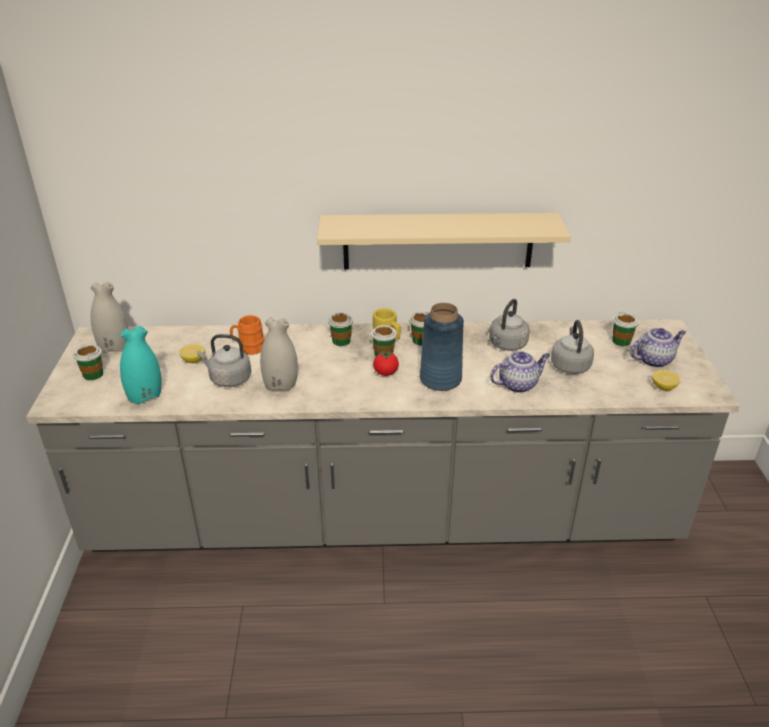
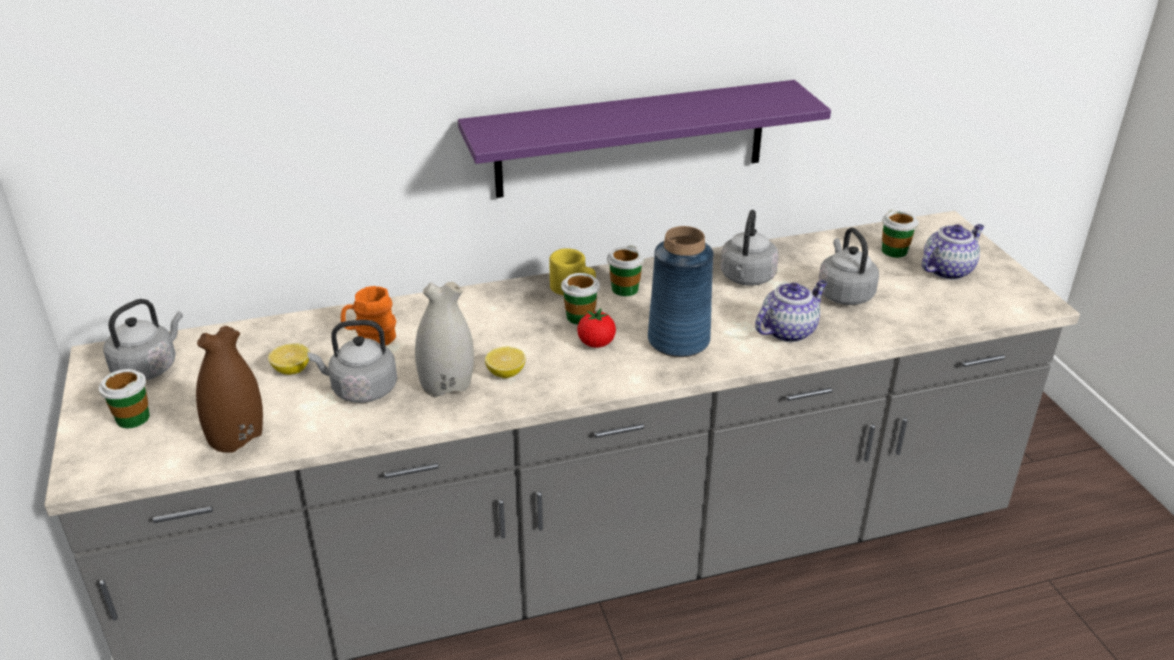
camera: 15 degrees left, 0 degrees up
white vase [90,282,128,352] -> grey kettle [103,299,183,380]
turquoise vase [120,326,161,404] -> brown vase [196,326,263,453]
beige shelf [317,213,571,269] -> purple shelf [458,80,831,198]
cup [328,313,353,346] -> none
lemon [652,370,680,391] -> lemon moved to [485,347,526,378]

